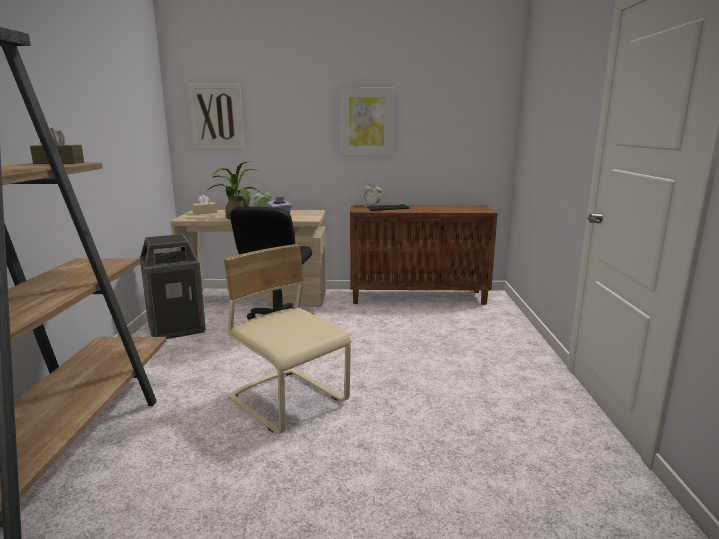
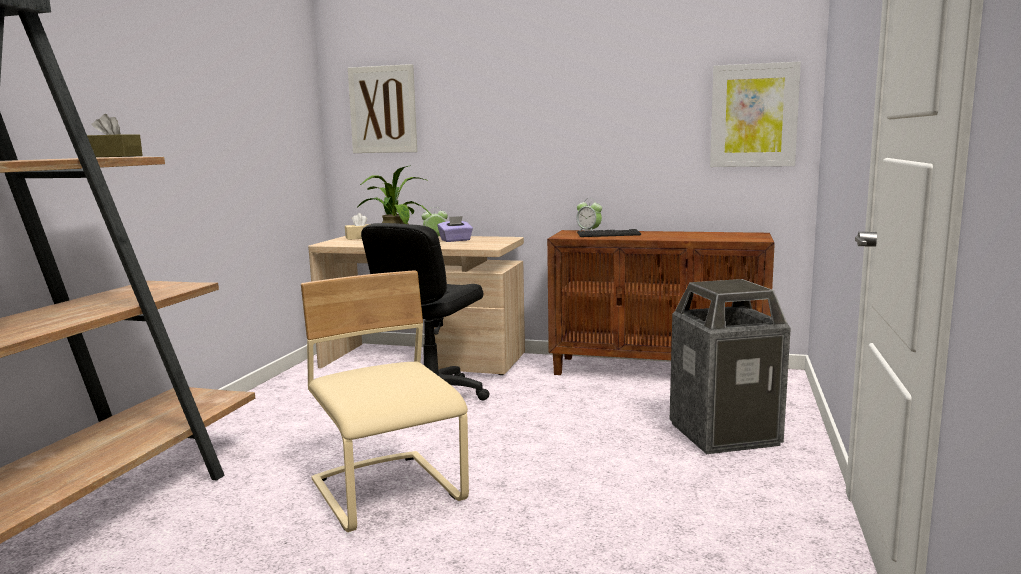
camera: 15 degrees right, 5 degrees down
trash can [140,234,206,339] -> trash can moved to [670,279,791,454]
picture [340,87,394,155] -> picture moved to [710,62,801,167]

